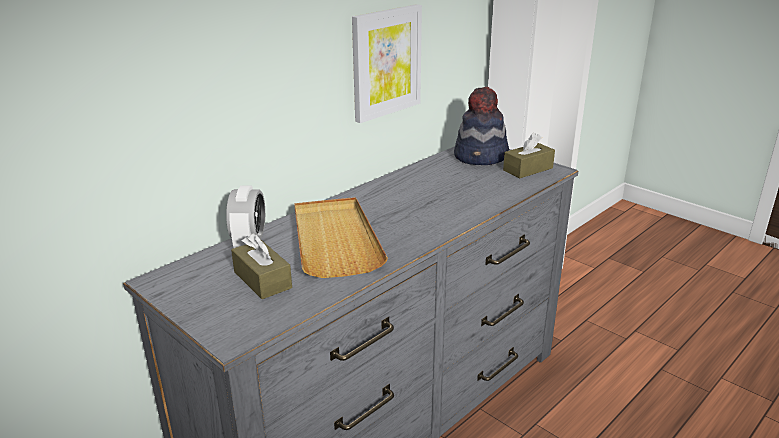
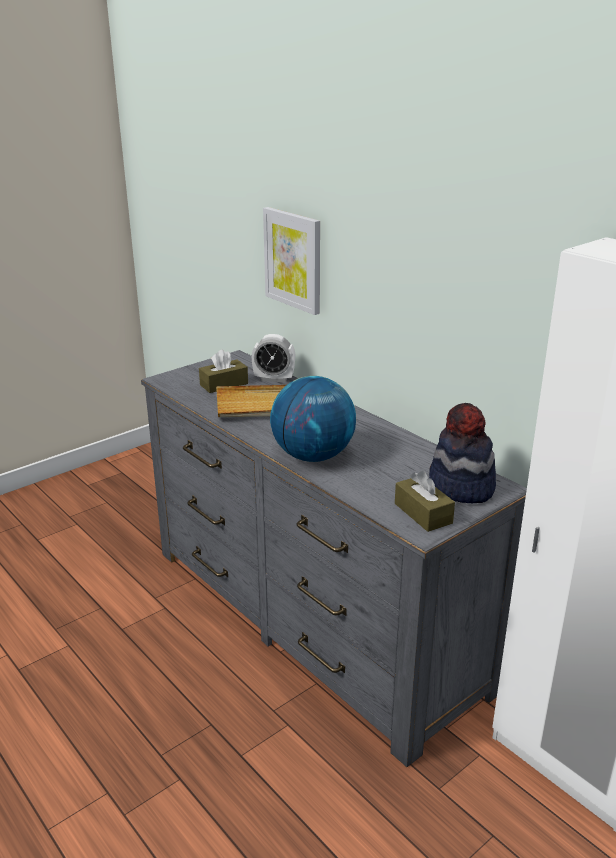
camera: 95 degrees right, 0 degrees up
picture [352,4,422,123] -> picture moved to [263,207,320,315]
none -> globe [270,376,356,462]

